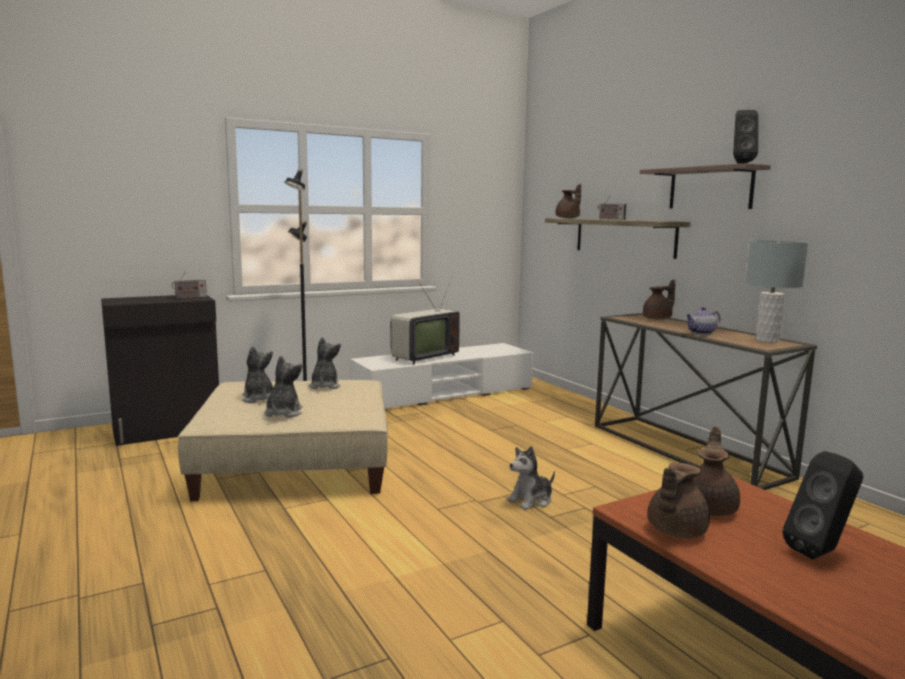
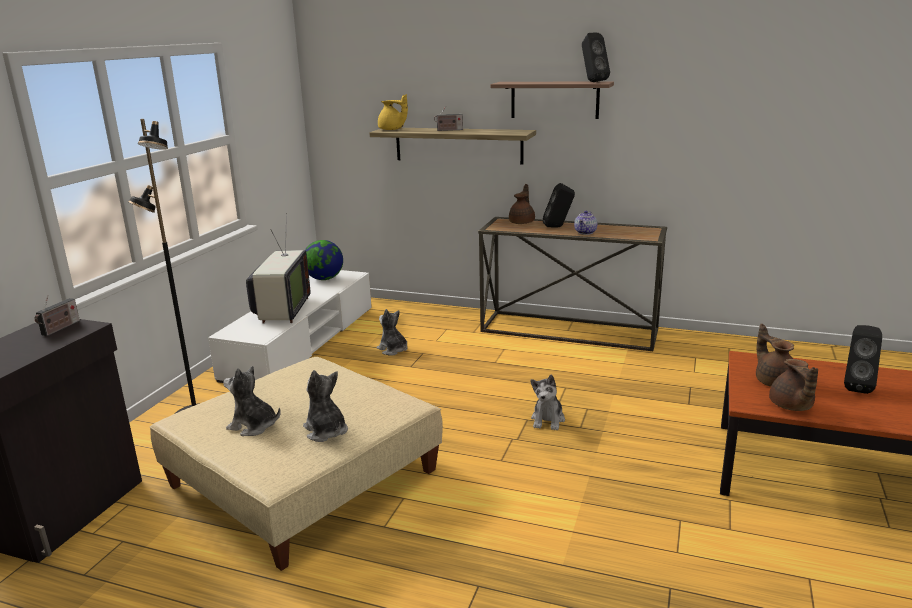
camera: 40 degrees left, 10 degrees up
plush toy [309,337,341,389] -> plush toy moved to [377,309,408,355]
brown teapot [555,184,581,218] -> yellow teapot [378,94,408,130]
grey table lamp [745,240,808,343] -> none
none -> globe [305,240,343,280]
none -> black speaker [543,183,575,228]

